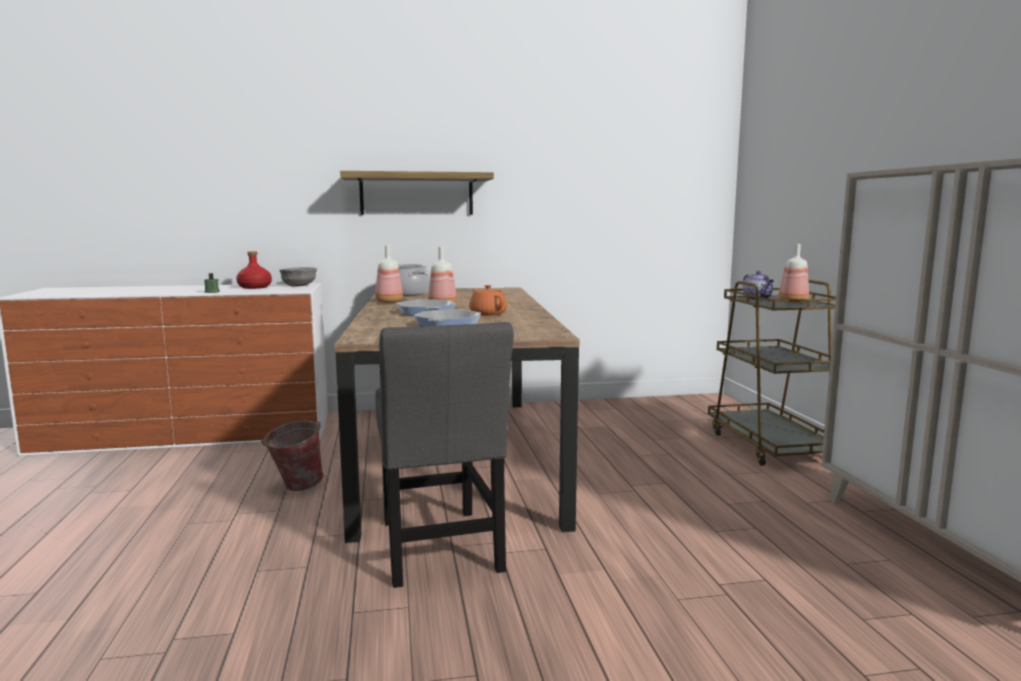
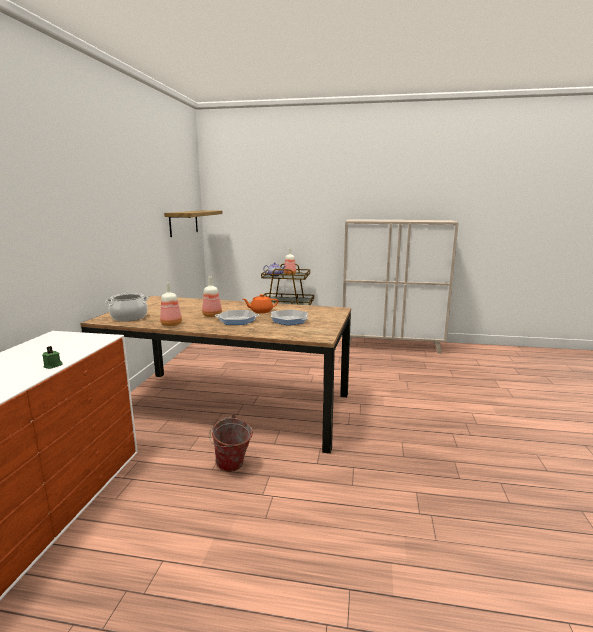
camera: 70 degrees left, 5 degrees up
red bottle [236,251,272,289] -> none
grey bowl [279,267,317,287] -> none
shelf [340,171,494,215] -> shelf moved to [164,211,223,237]
grey chair [375,322,514,588] -> none

